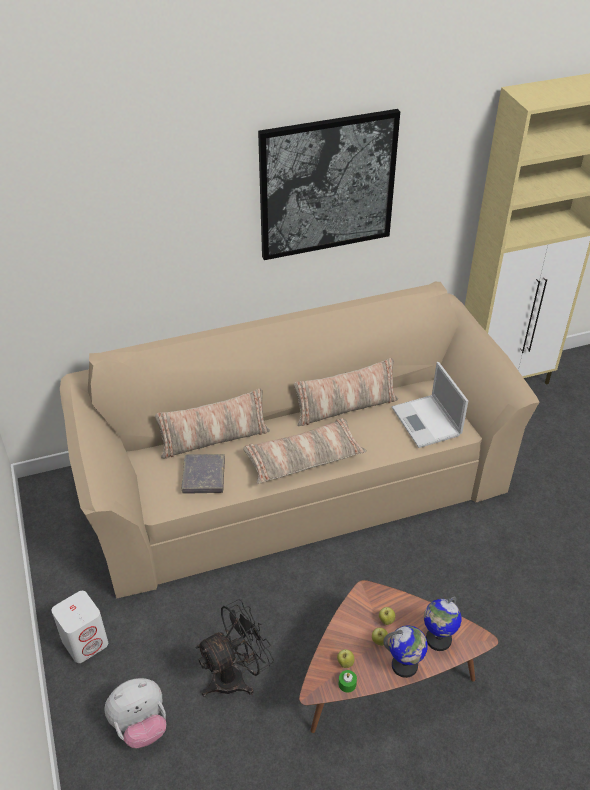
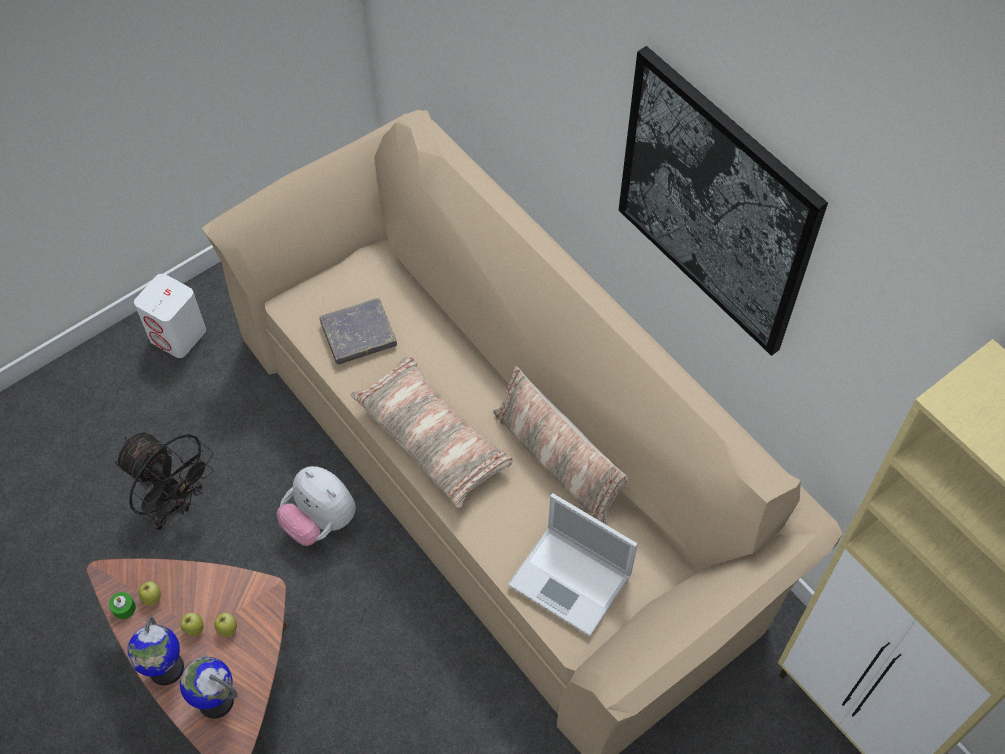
camera: 70 degrees right, 15 degrees up
plush toy [105,678,166,748] -> plush toy moved to [277,466,356,546]
pillow [155,389,270,459] -> none
laptop [392,362,468,448] -> laptop turned 105 degrees counterclockwise [508,493,638,636]

